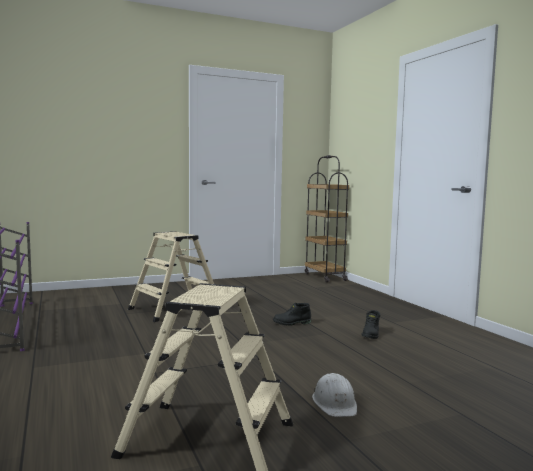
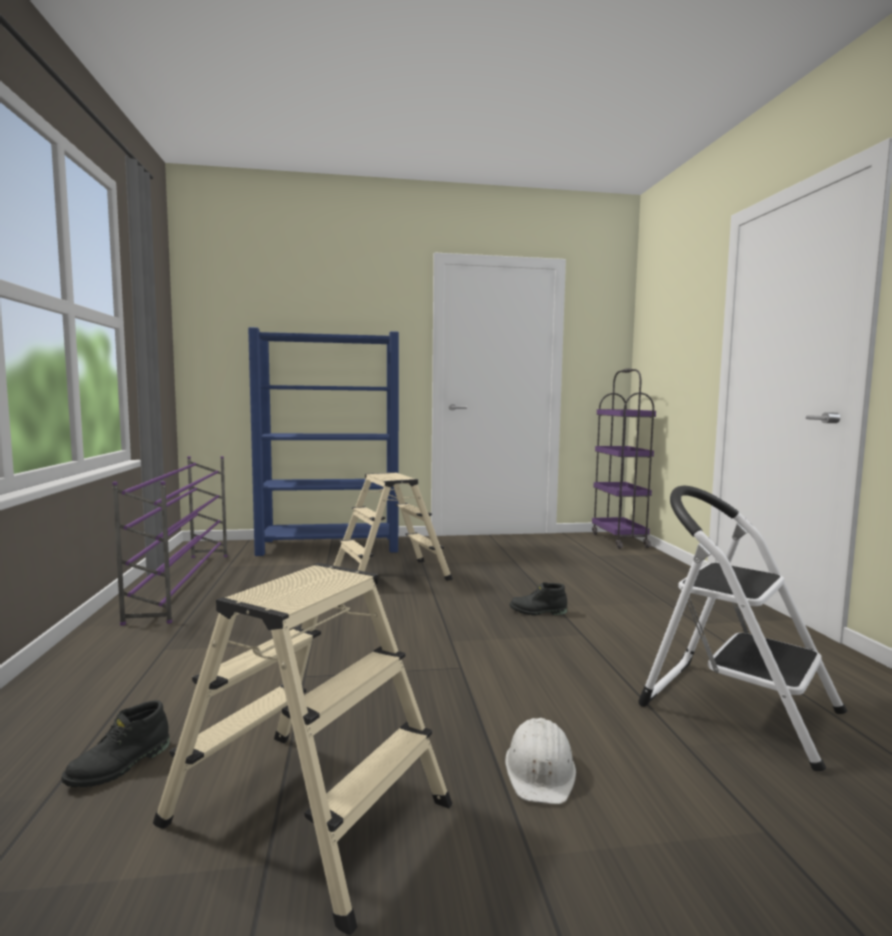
camera: 15 degrees right, 0 degrees up
brown cart [305,155,349,283] -> purple cart [592,368,656,549]
black boot [361,310,380,339] -> black boot moved to [62,700,170,787]
none -> blue bookcase [248,327,399,556]
none -> step ladder [638,486,847,771]

